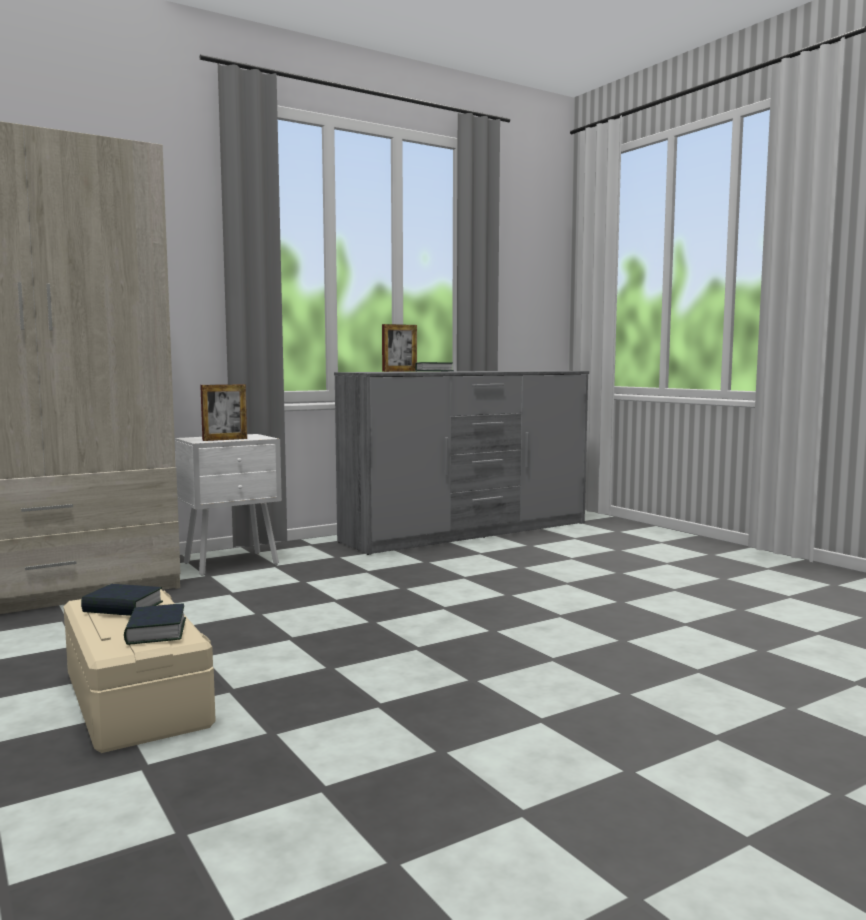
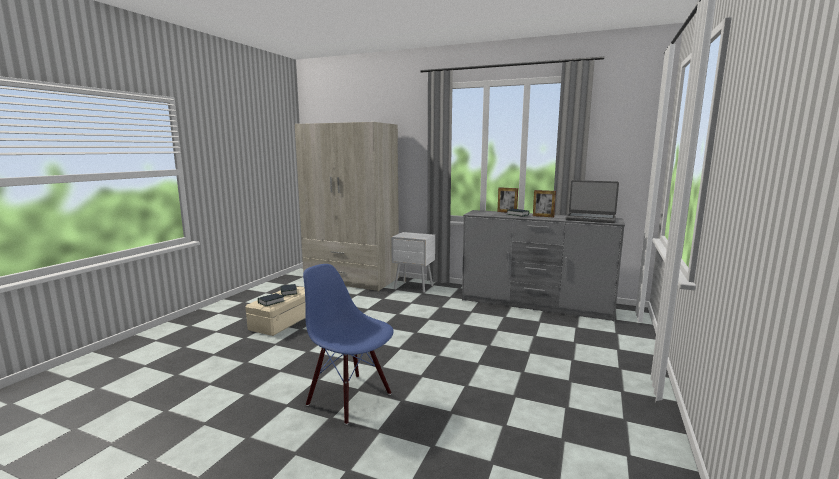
camera: 55 degrees right, 5 degrees up
picture frame [200,384,247,441] -> picture frame moved to [533,190,556,218]
none -> blue chair [303,264,393,425]
none -> laptop [565,180,619,223]

